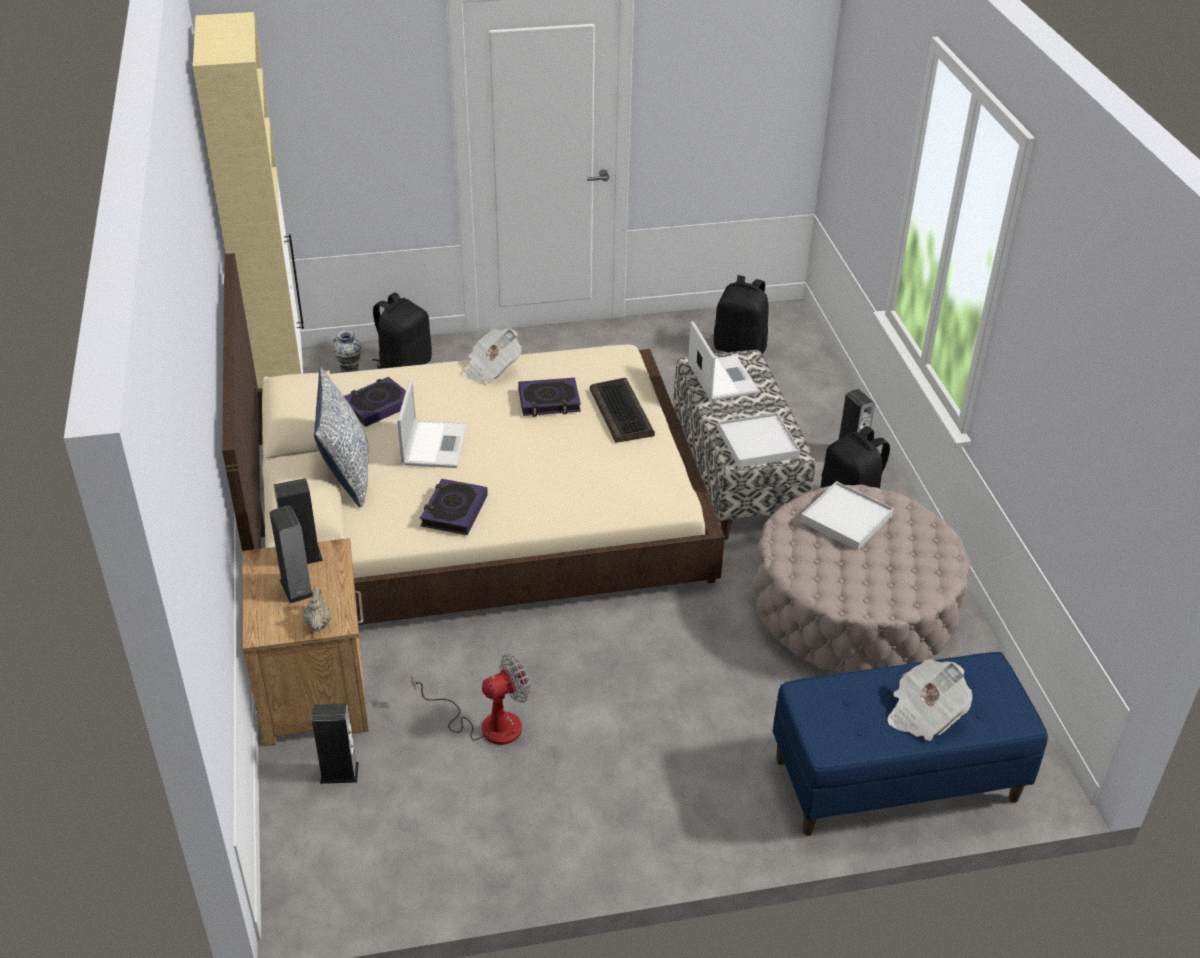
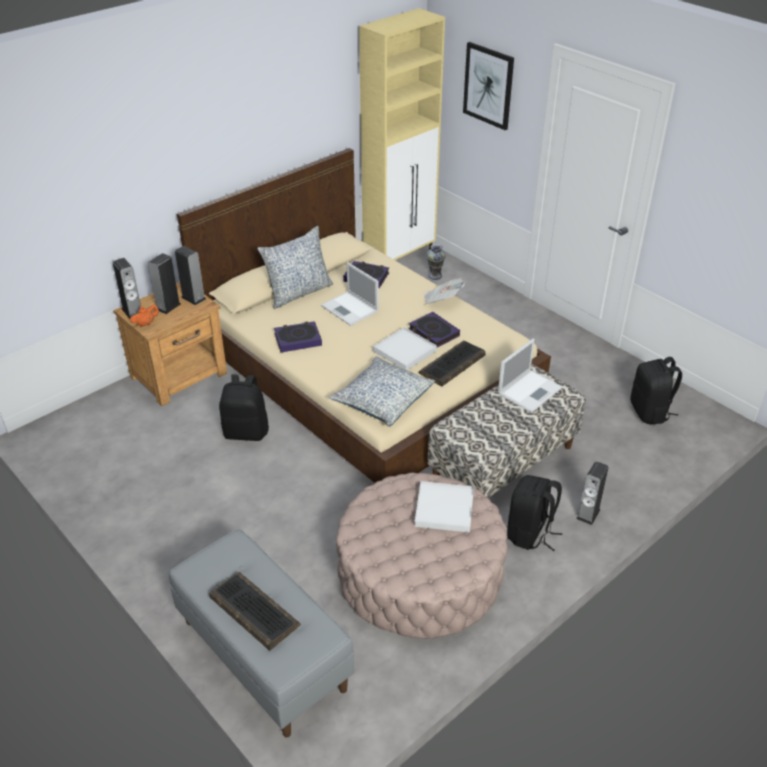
camera: 60 degrees right, 0 degrees up
beige teapot [303,586,331,631] -> orange teapot [130,305,159,327]
speaker [312,703,359,784] -> speaker moved to [113,258,141,319]
black backpack [373,293,432,369] -> black backpack moved to [219,375,269,441]
laptop [397,379,467,468] -> laptop turned 75 degrees clockwise [321,262,379,326]
fan [411,654,531,745] -> none
white tray [718,413,800,468] -> white tray moved to [373,327,437,370]
blue bench [773,652,1048,836] -> grey bench [169,529,354,737]
newspaper [887,659,972,741] -> keyboard [209,572,301,651]
none -> pillow [329,356,435,427]
none -> picture [463,42,514,130]

